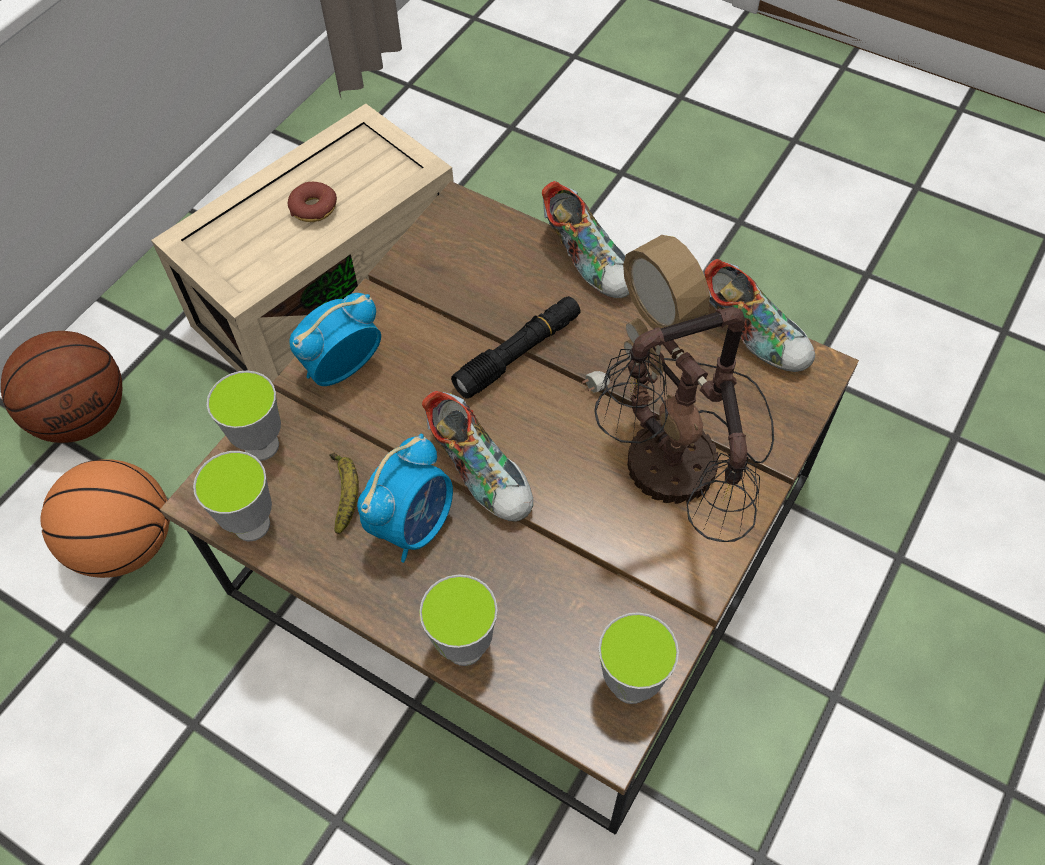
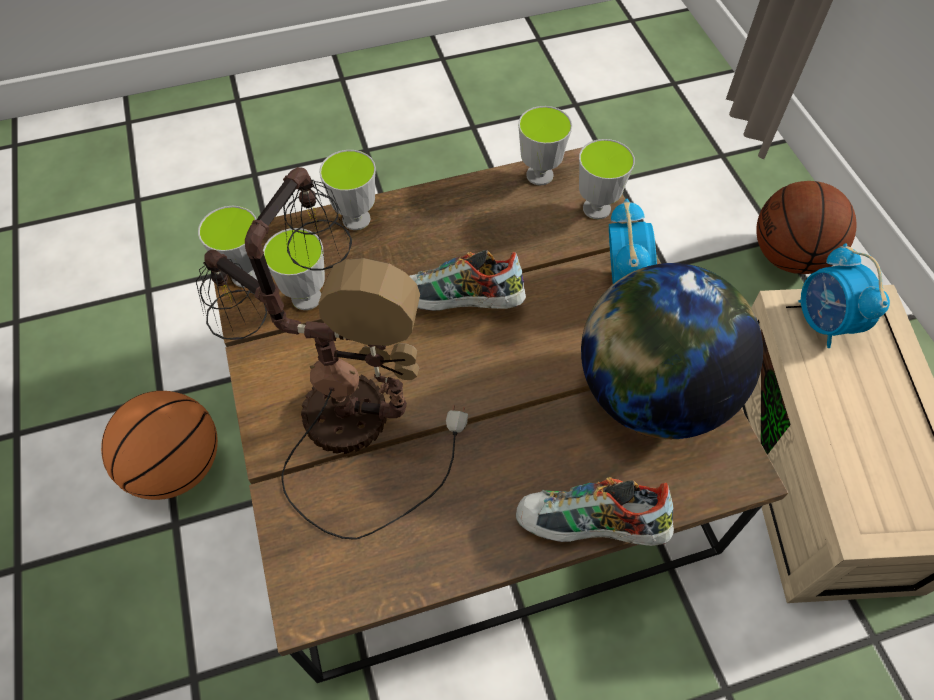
camera: 130 degrees right, 0 degrees up
basketball [41,459,170,578] -> basketball moved to [101,391,218,500]
donut [288,182,337,222] -> none
banana [330,452,359,534] -> none
alarm clock [357,434,453,563] -> alarm clock moved to [798,244,890,348]
black flashlight [451,296,581,399] -> none
shoe [703,259,815,372] -> none
none -> cup [263,228,325,310]
none -> globe [581,263,763,439]

